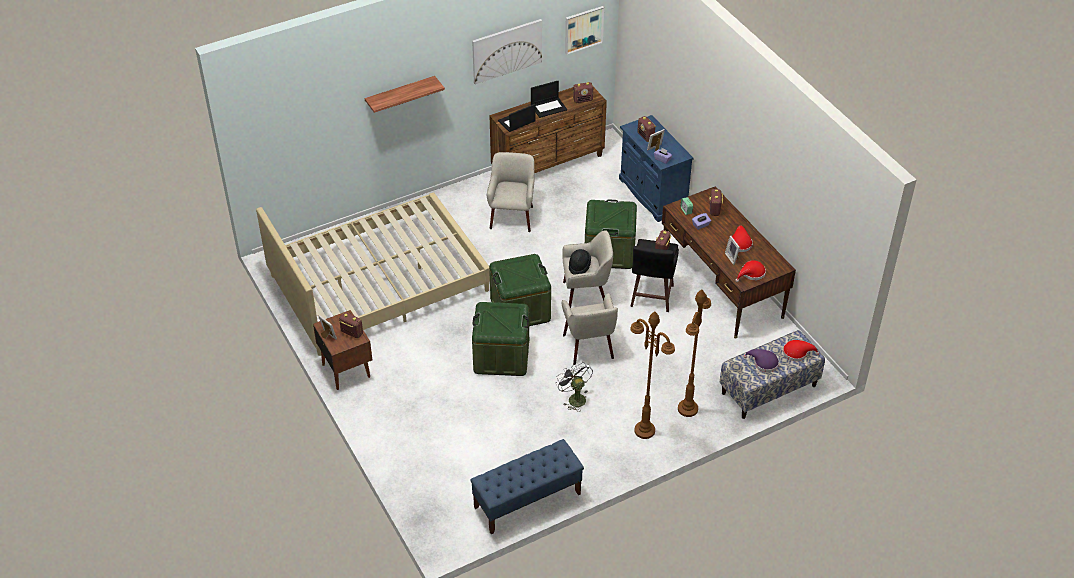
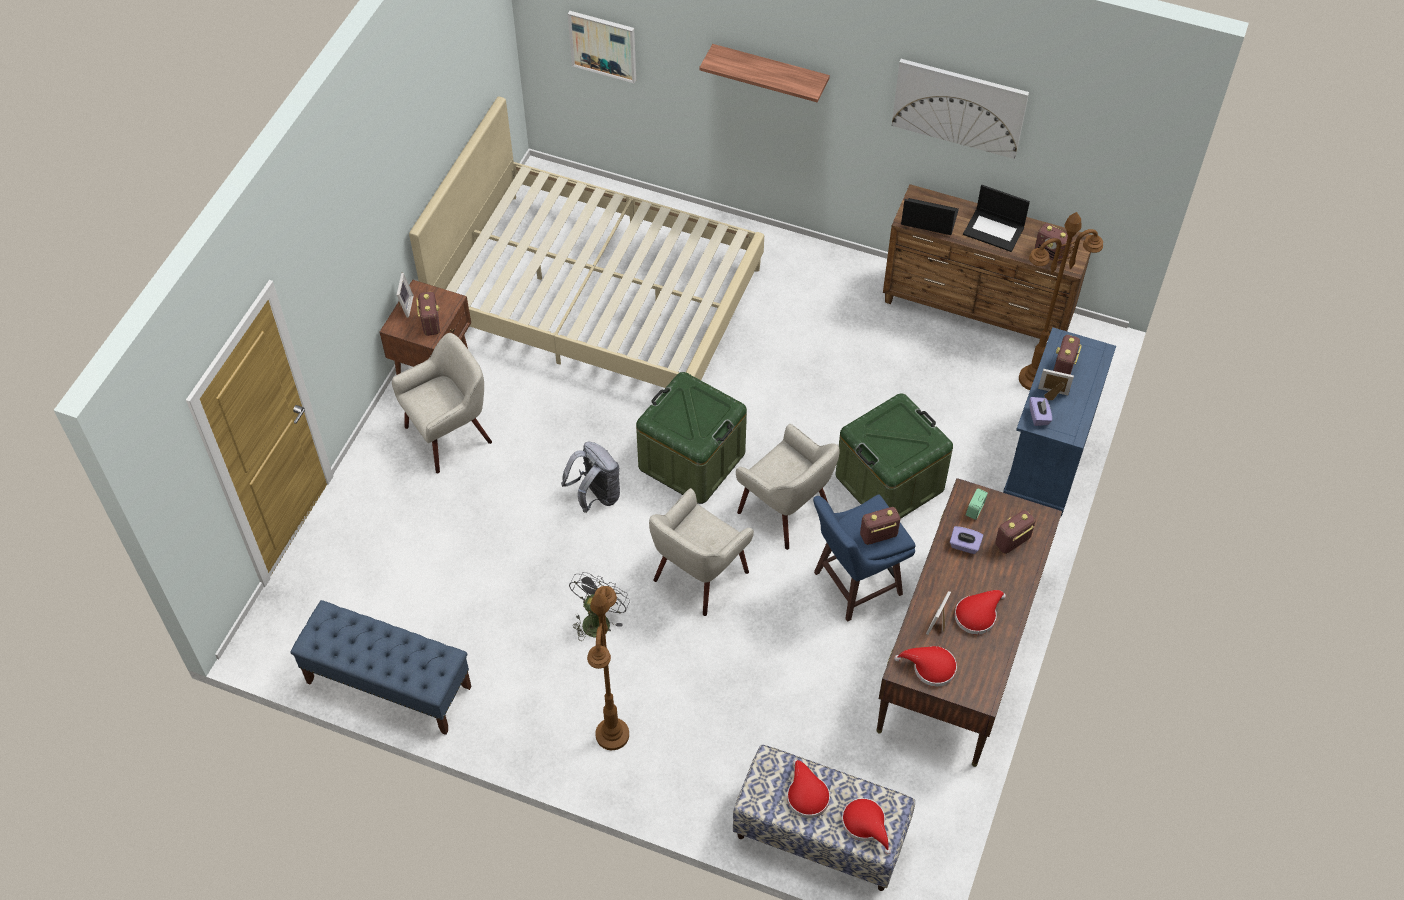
camera: 50 degrees right, 10 degrees up
green storage box [472,302,529,376] -> grey backpack [561,442,620,513]
beige armchair [487,152,534,232] -> beige armchair moved to [392,333,492,474]
picture [565,6,604,54] -> picture moved to [568,11,636,84]
black hat [569,249,591,275] -> none
black stool [630,239,679,312] -> blue stool [813,494,916,622]
brown floor lamp [678,290,711,417] -> brown floor lamp moved to [1019,212,1103,390]
purple hat [743,349,779,372] -> red hat [787,760,830,818]

